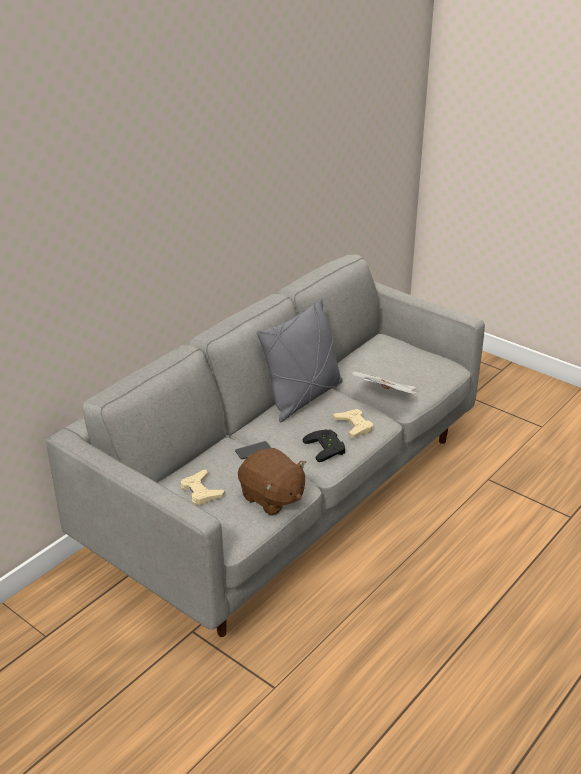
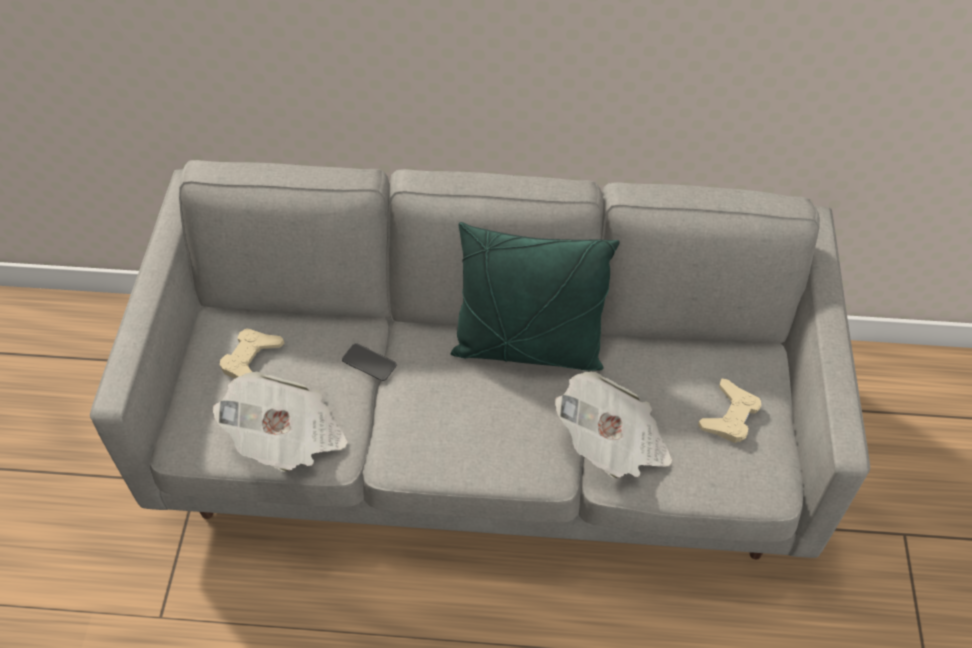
camera: 55 degrees right, 20 degrees up
brown plush toy [238,448,306,516] -> newspaper [213,372,348,472]
grey pillow [257,298,343,422] -> green pillow [451,222,620,371]
black game controller [303,430,345,462] -> none
beige game controller [333,409,373,438] -> beige game controller moved to [698,378,761,443]

